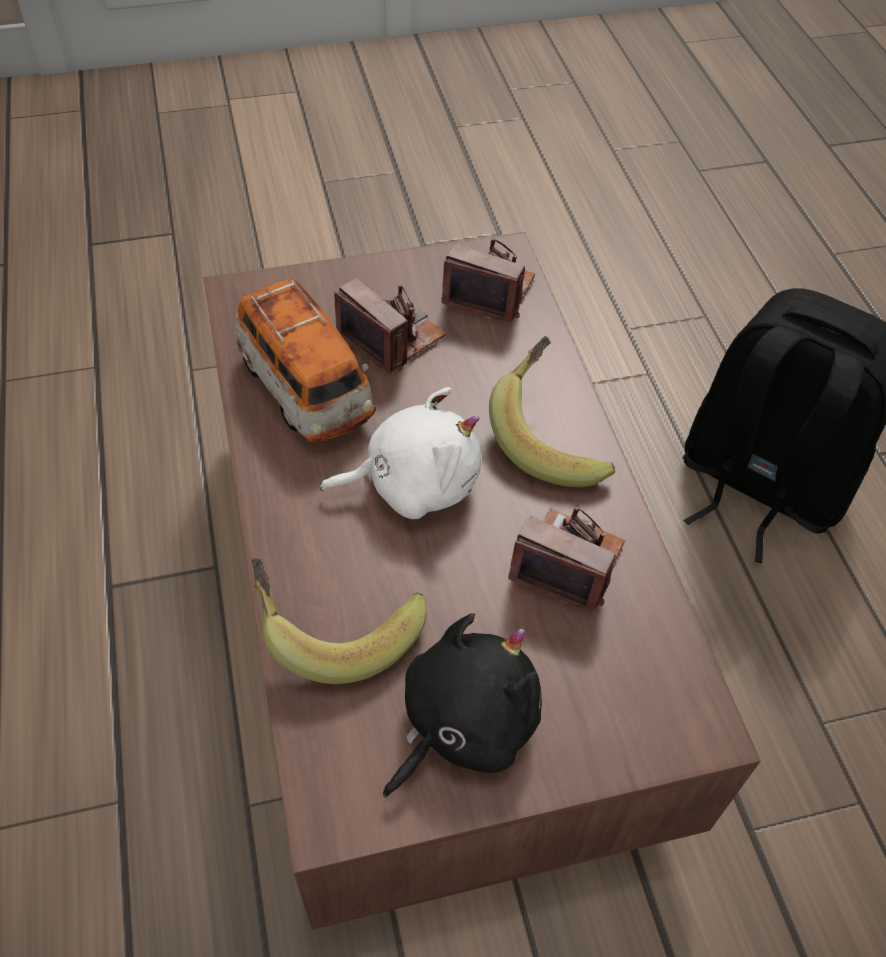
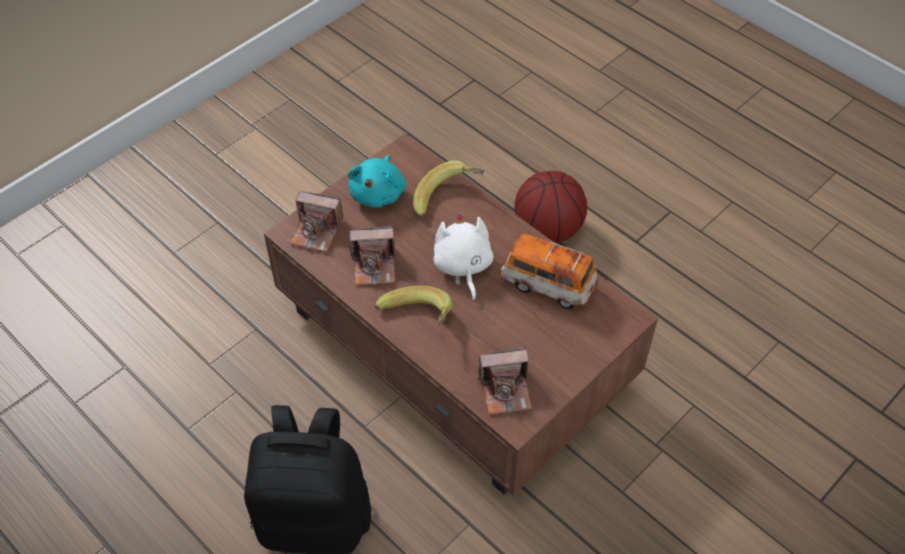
camera: 150 degrees right, 0 degrees up
white plush toy [320,387,481,519] -> white plush toy turned 120 degrees clockwise [433,212,494,301]
camera [334,278,446,373] -> camera moved to [290,191,344,252]
black plush toy [383,613,542,798] -> turquoise plush toy [348,155,406,207]
none -> basketball [514,171,587,243]

